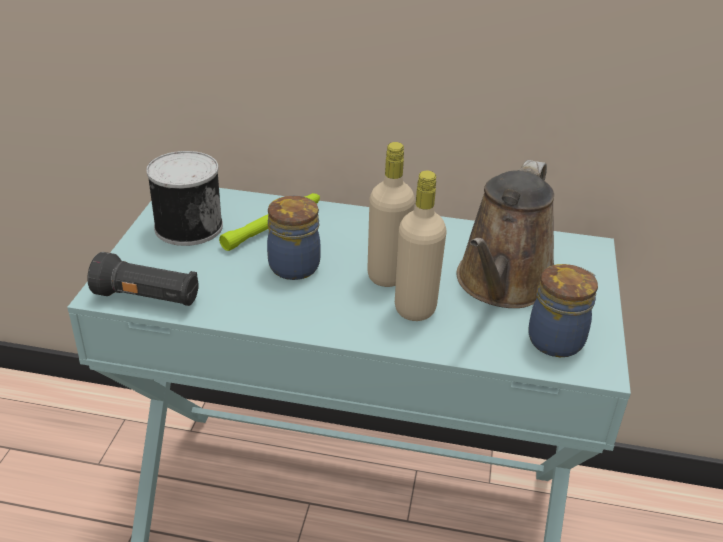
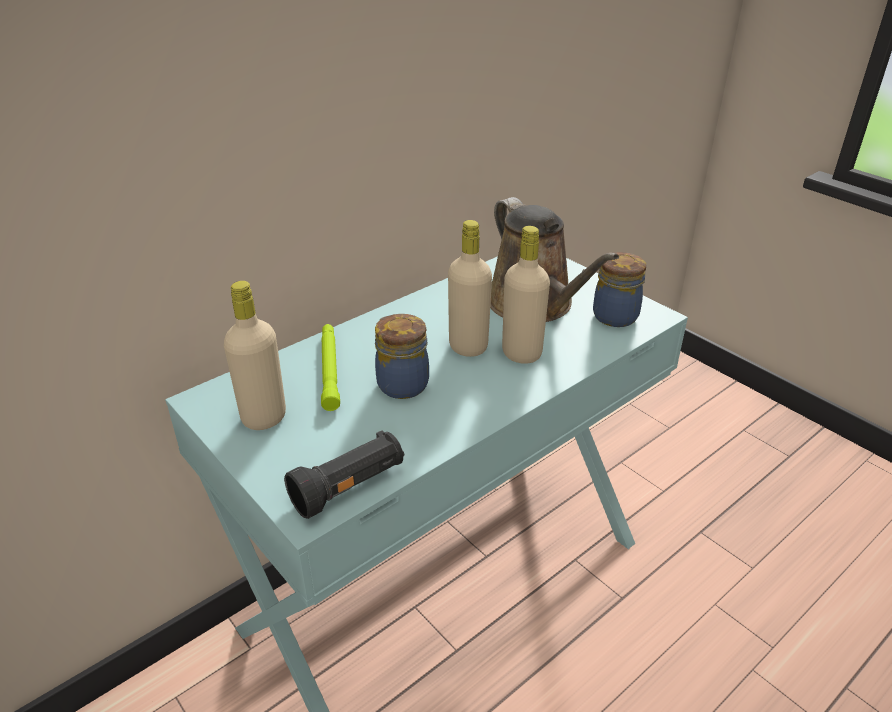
camera: 50 degrees left, 0 degrees up
can [146,151,223,246] -> beige bottle [224,281,286,430]

